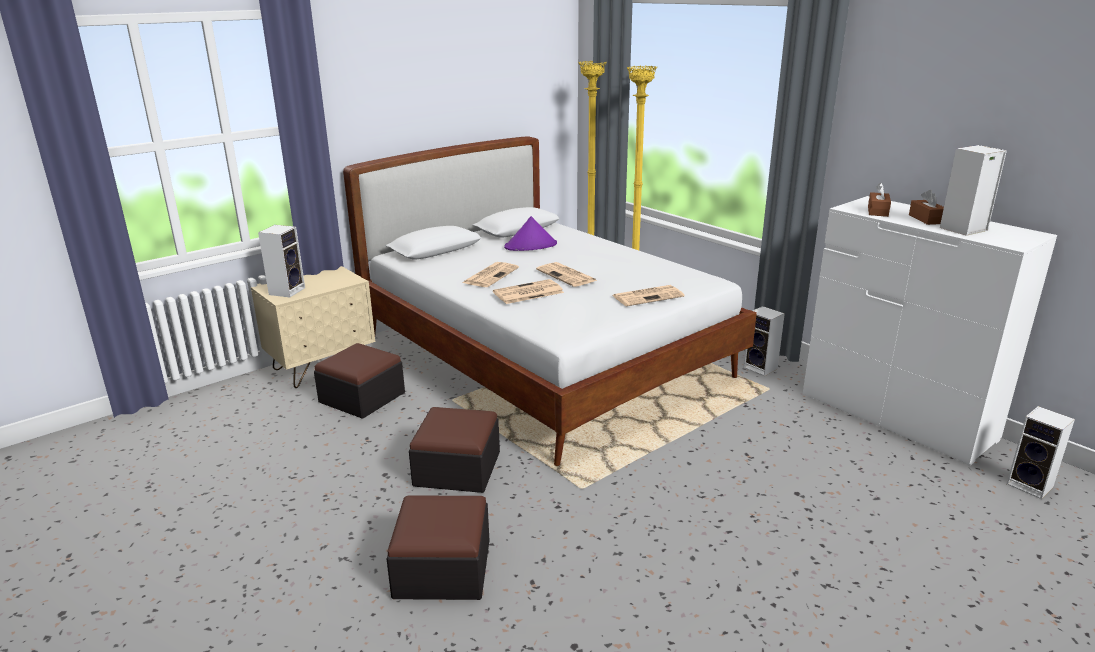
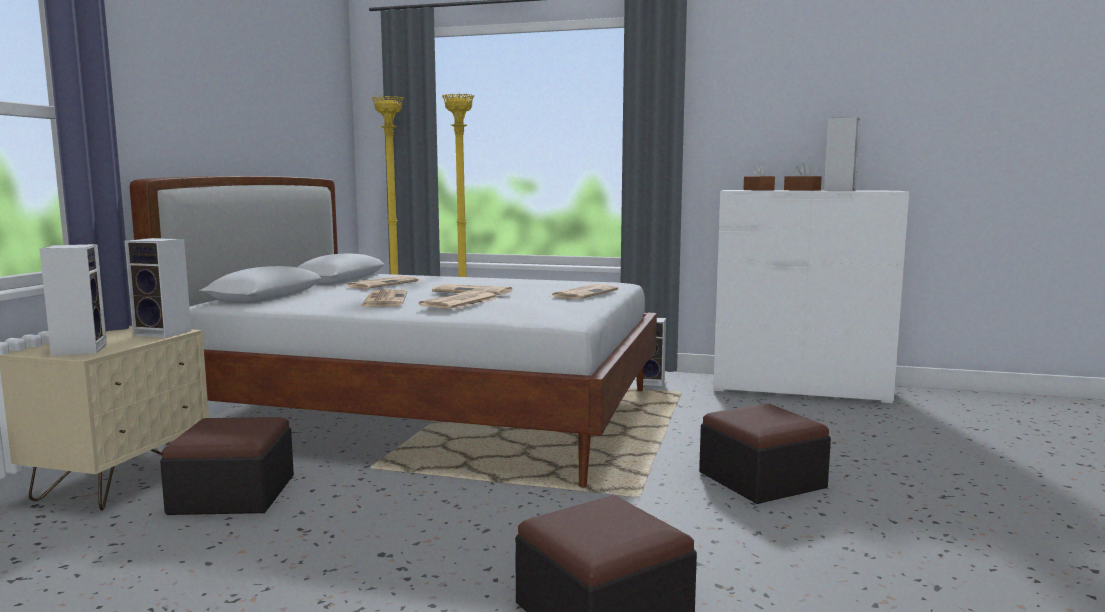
camera: 35 degrees left, 15 degrees down
ottoman [409,407,500,493] -> ottoman moved to [699,404,831,504]
purple hat [504,216,557,251] -> newspaper [345,276,419,289]
speaker [1007,406,1075,499] -> speaker moved to [125,238,191,338]

